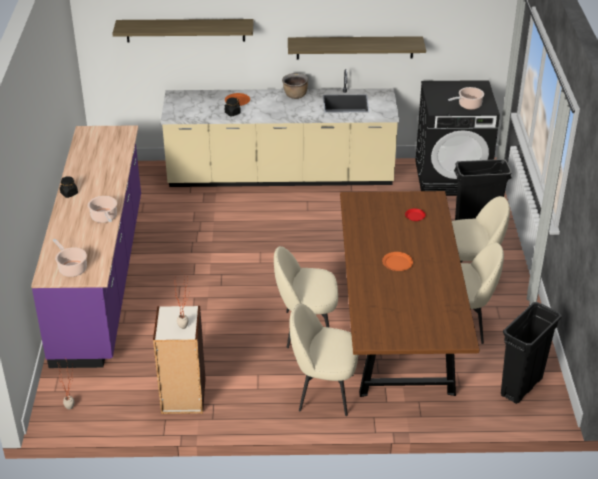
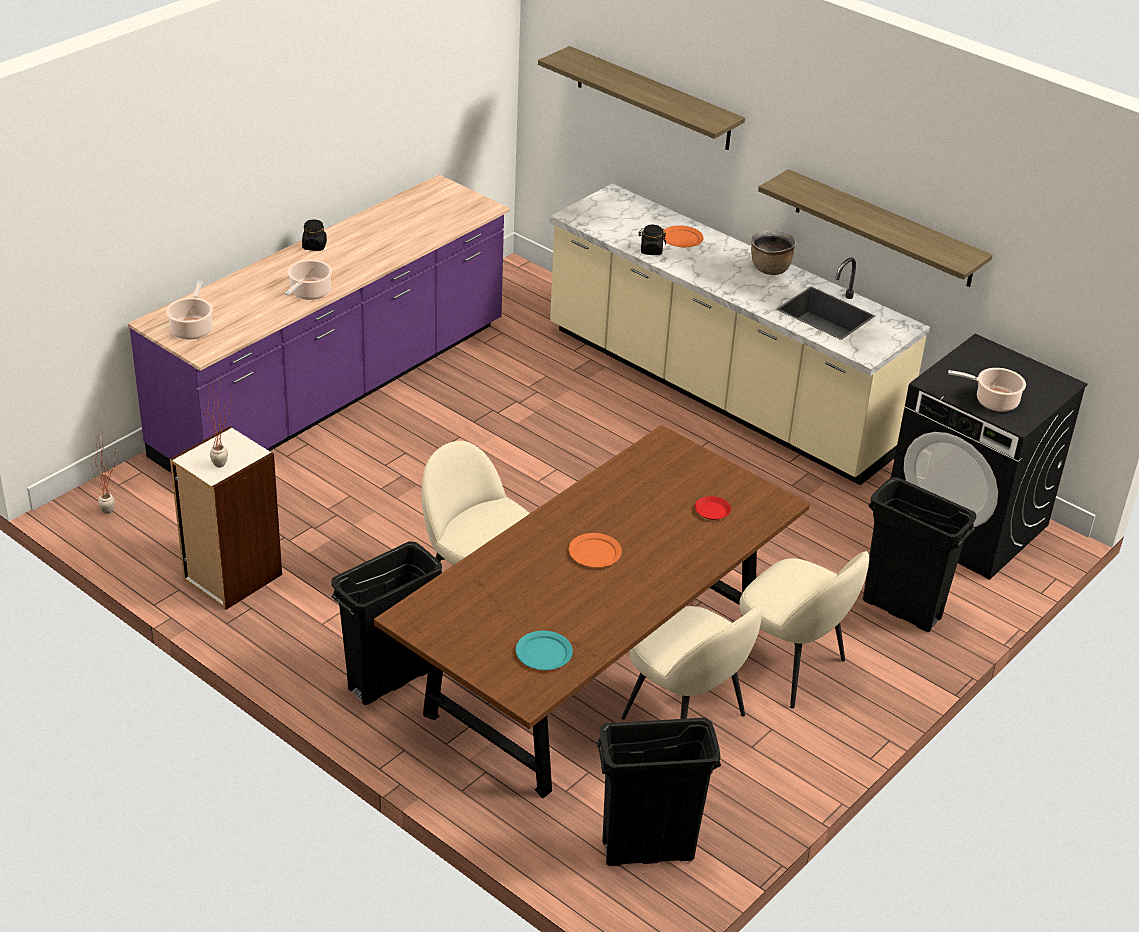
camera: 40 degrees right, 0 degrees up
beige chair [289,303,358,416] -> black trash can [331,541,442,705]
none -> turquoise plate [516,630,573,670]

